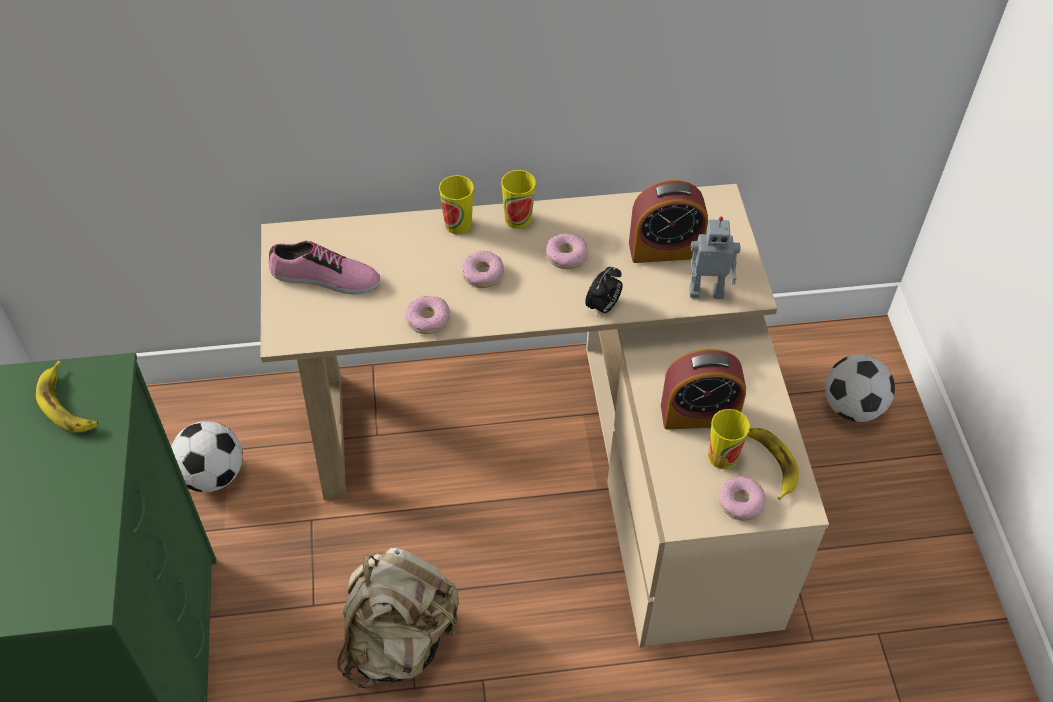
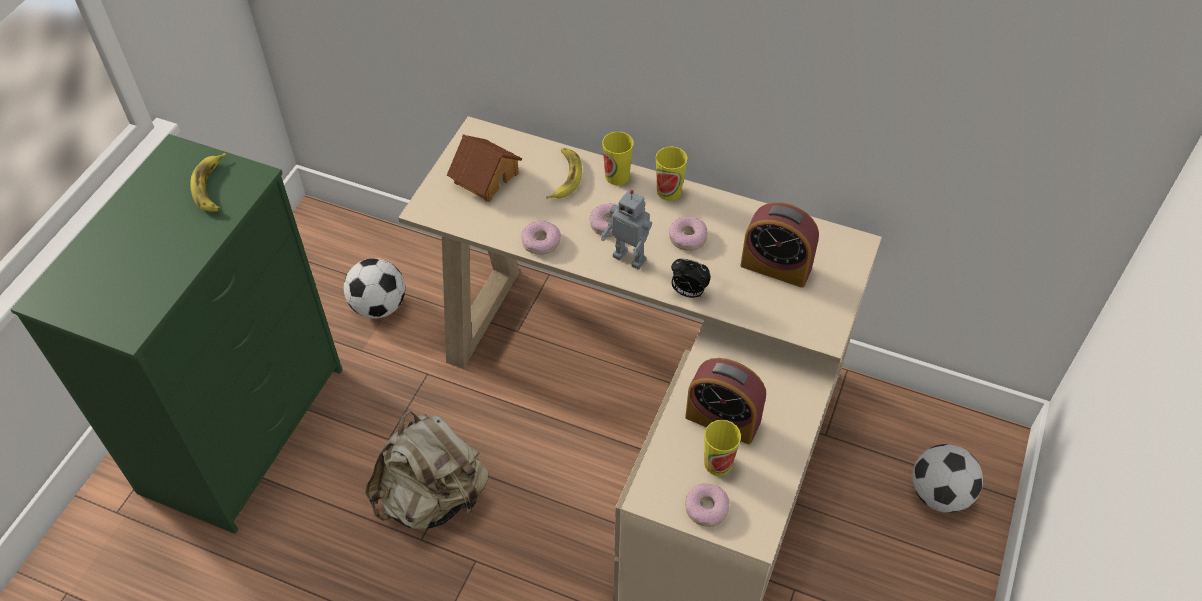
camera: 30 degrees right, 0 degrees up
shoe [269,241,380,295] -> toy house [446,134,523,202]
alarm clock [585,266,623,317] -> alarm clock turned 45 degrees clockwise [671,259,711,298]
toy robot [690,216,741,299] -> toy robot moved to [601,190,652,270]
banana [747,428,799,500] -> banana moved to [546,148,582,199]

